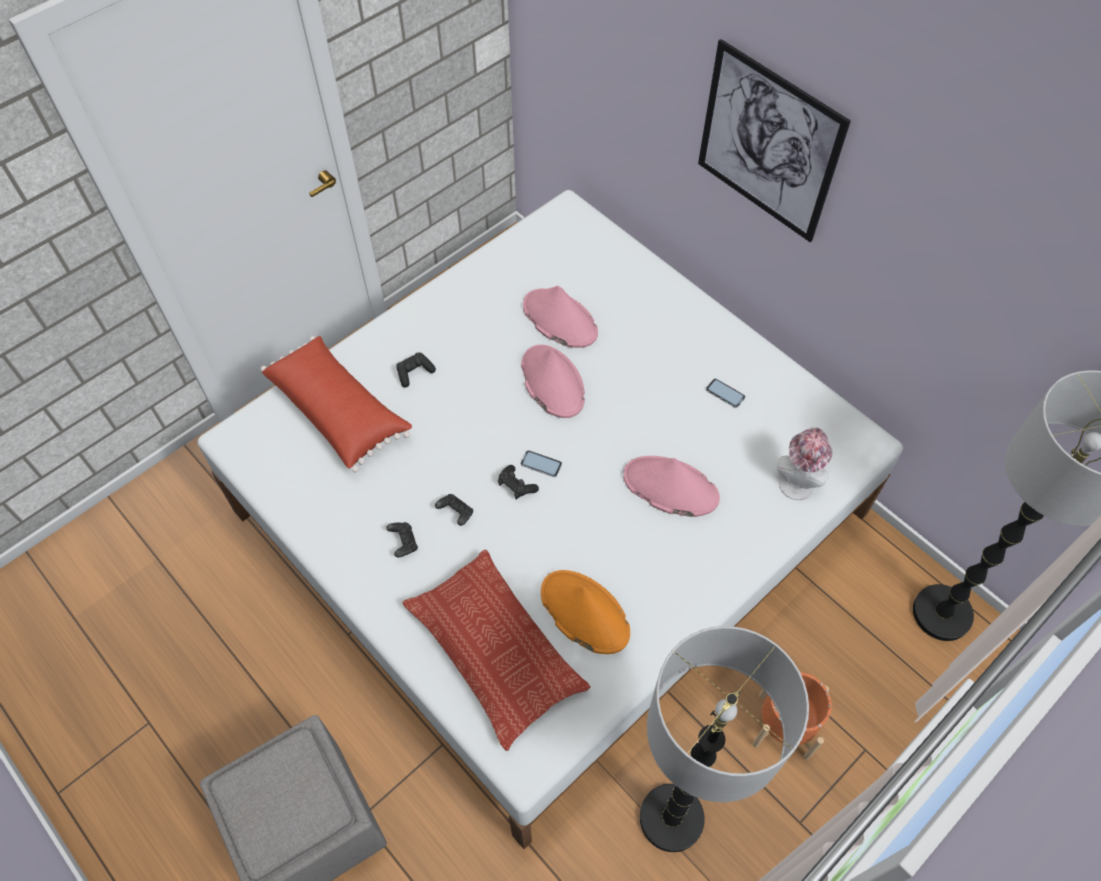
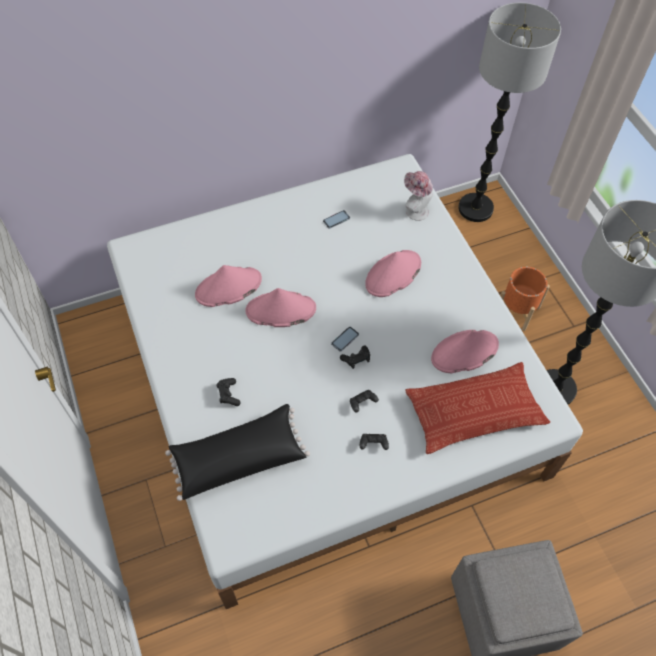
camera: 70 degrees left, 0 degrees up
red pillow [261,336,412,472] -> black pillow [165,404,310,501]
orange hat [541,570,630,654] -> pink hat [431,330,499,373]
picture [698,39,851,242] -> none

